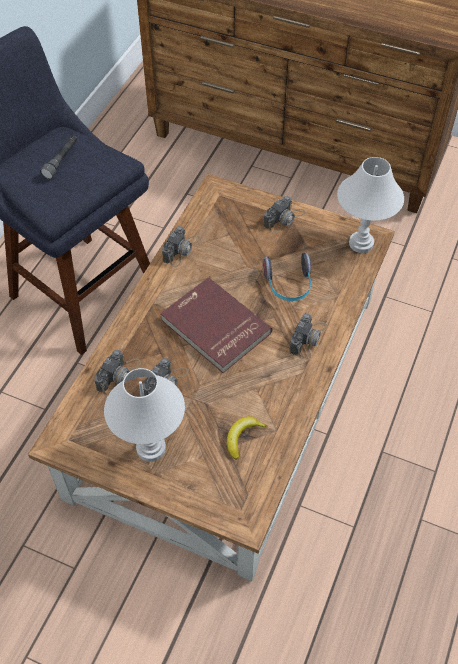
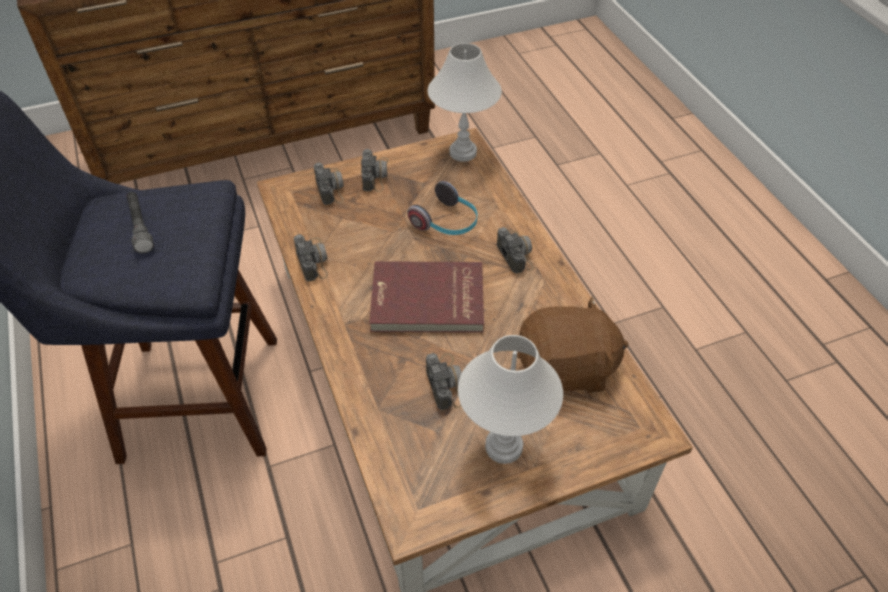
camera: 45 degrees left, 5 degrees down
camera [94,350,141,397] -> camera moved to [314,163,344,205]
banana [227,416,268,460] -> brown plush toy [517,296,628,393]

